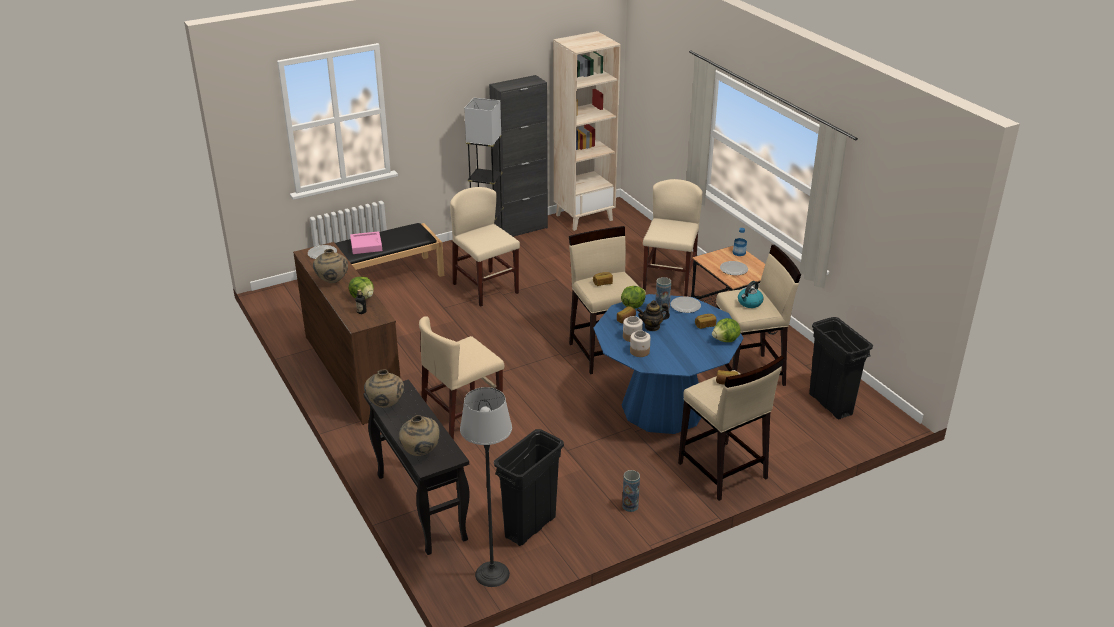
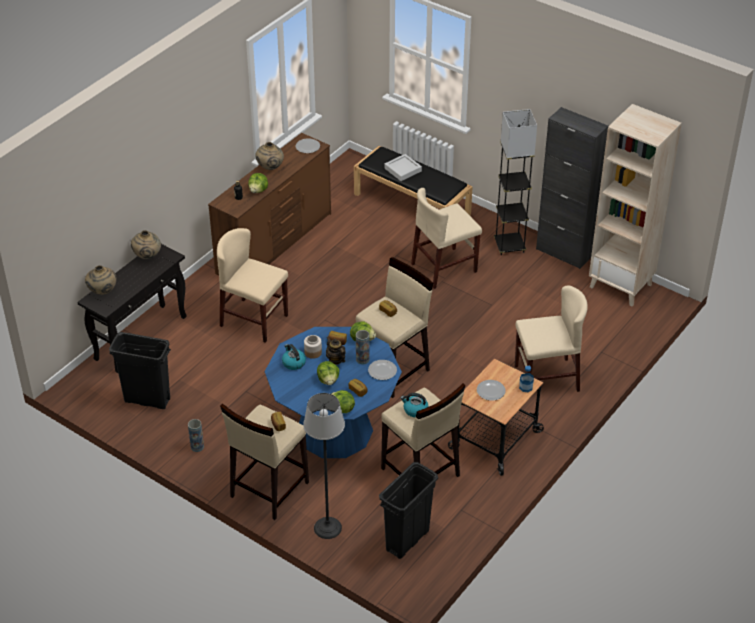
camera: 65 degrees right, 10 degrees up
pink tray [350,231,382,254] -> grey tray [385,154,422,181]
beige chair [450,187,520,307] -> beige chair turned 150 degrees counterclockwise [411,188,482,289]
floor lamp [460,387,512,587] -> floor lamp moved to [303,393,345,539]
jar [630,330,651,357] -> kettle [282,344,306,370]
none -> lettuce [317,361,339,385]

